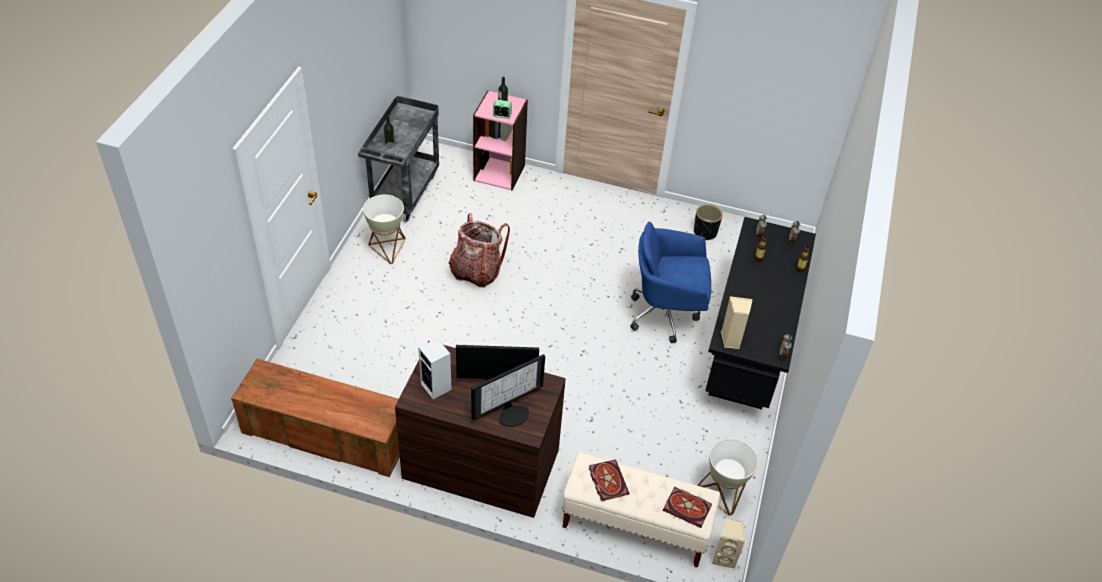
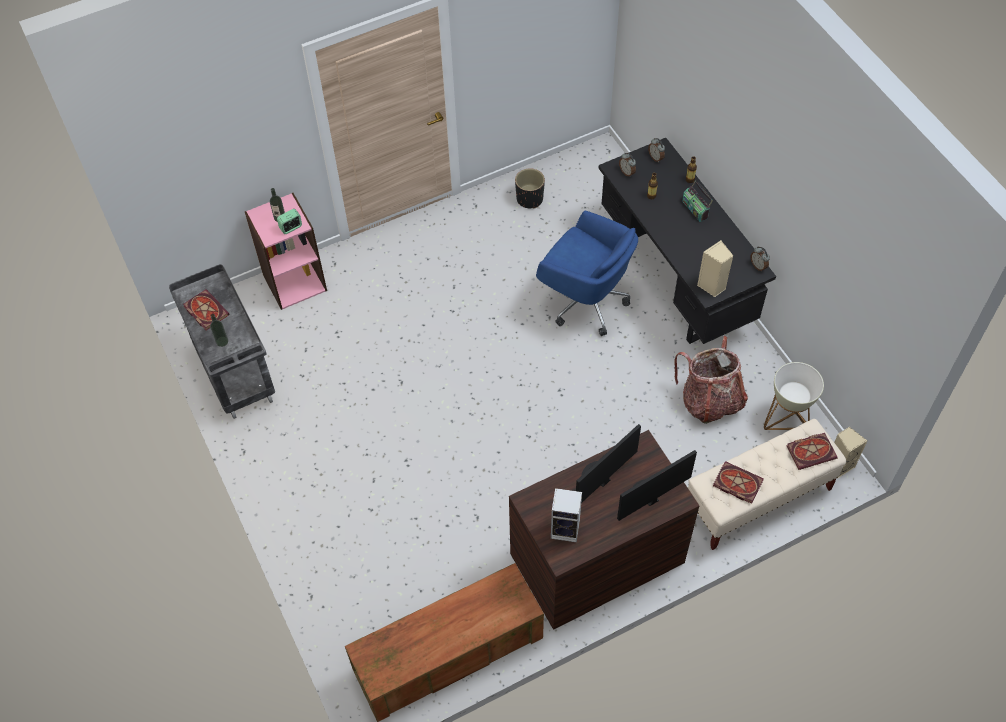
camera: 40 degrees left, 10 degrees up
planter [363,195,405,264] -> none
backpack [449,213,510,287] -> backpack moved to [675,336,748,424]
monitor [471,354,545,427] -> monitor turned 135 degrees counterclockwise [617,450,697,521]
blue office chair [630,222,711,343] -> blue office chair turned 105 degrees counterclockwise [536,211,638,336]
none -> book [183,289,229,330]
none -> radio [682,180,713,222]

